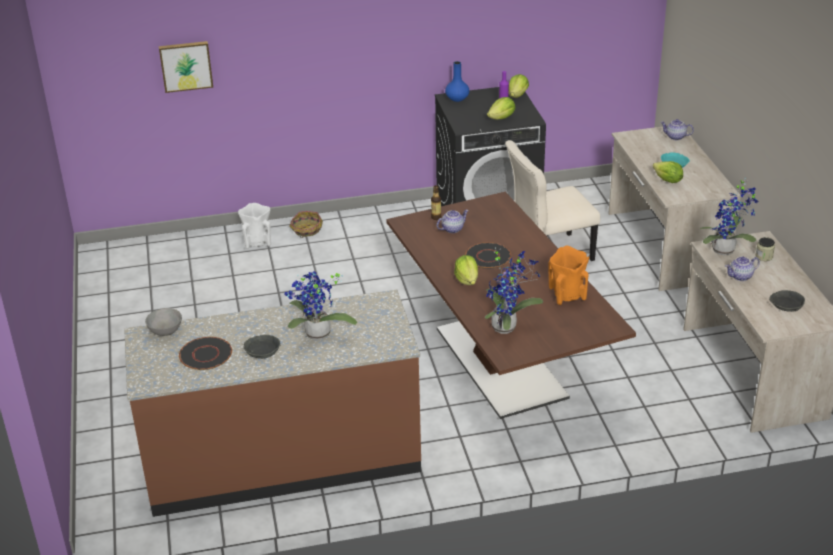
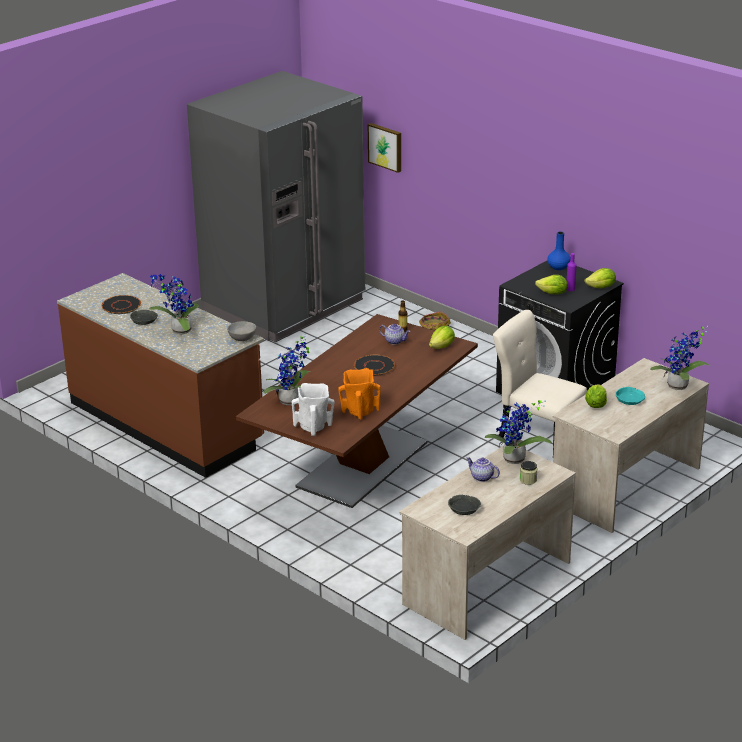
camera: 55 degrees right, 5 degrees down
grey bowl [145,308,182,336] -> grey bowl moved to [227,321,256,341]
white vase [238,203,271,249] -> white vase moved to [292,383,335,436]
lettuce [454,255,478,285] -> lettuce moved to [429,326,455,349]
teapot [661,119,694,140] -> potted plant [650,326,710,390]
none -> grey fridge [187,71,365,342]

